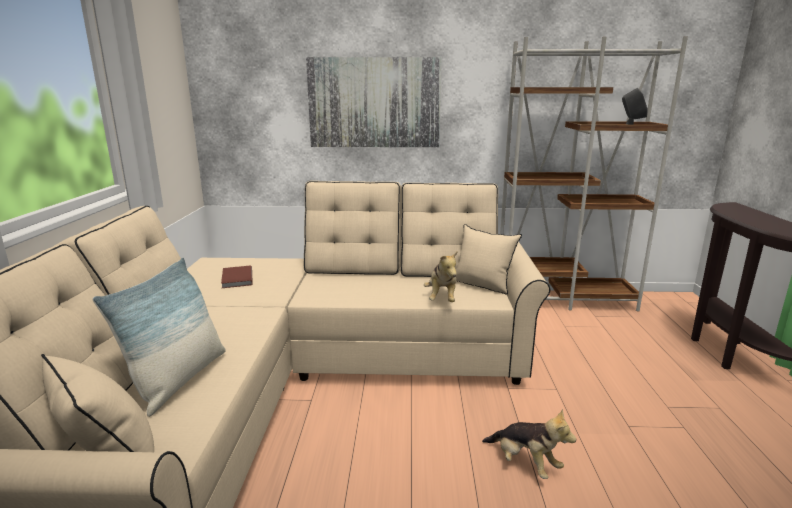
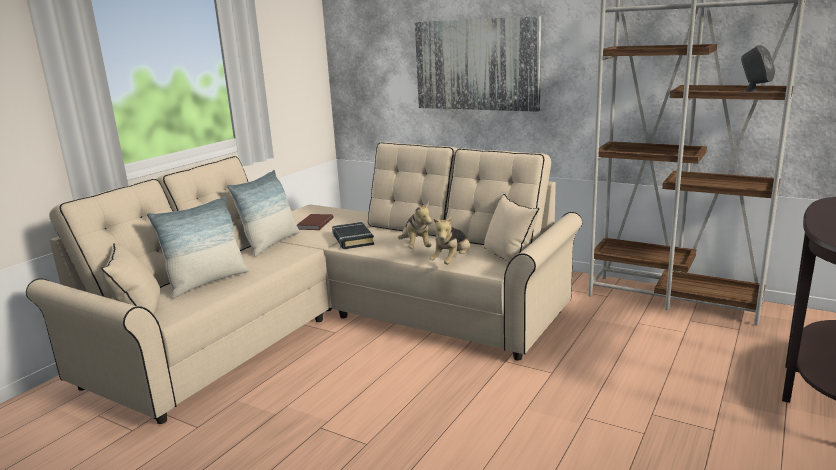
camera: 30 degrees right, 0 degrees up
plush toy [482,409,576,479] -> plush toy moved to [398,202,432,248]
none -> pillow [227,170,300,257]
none -> black book [332,222,374,249]

